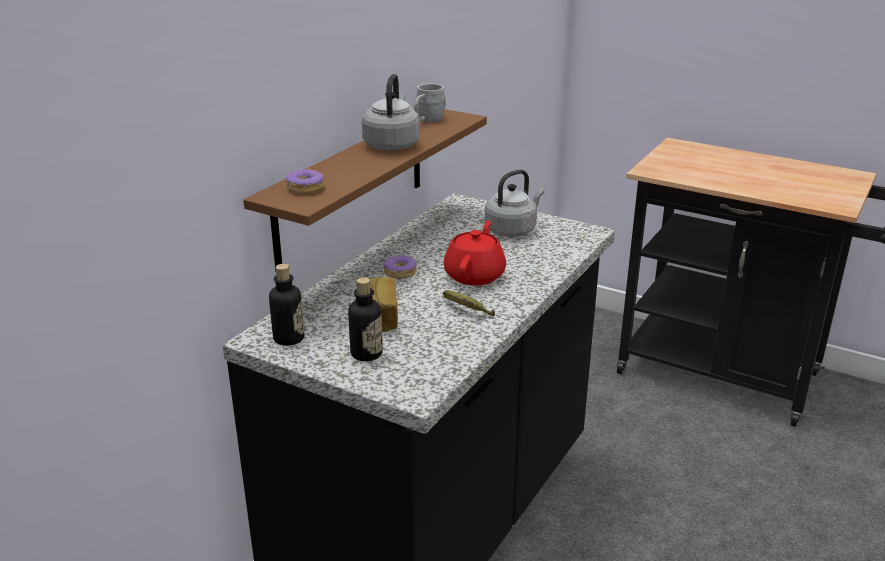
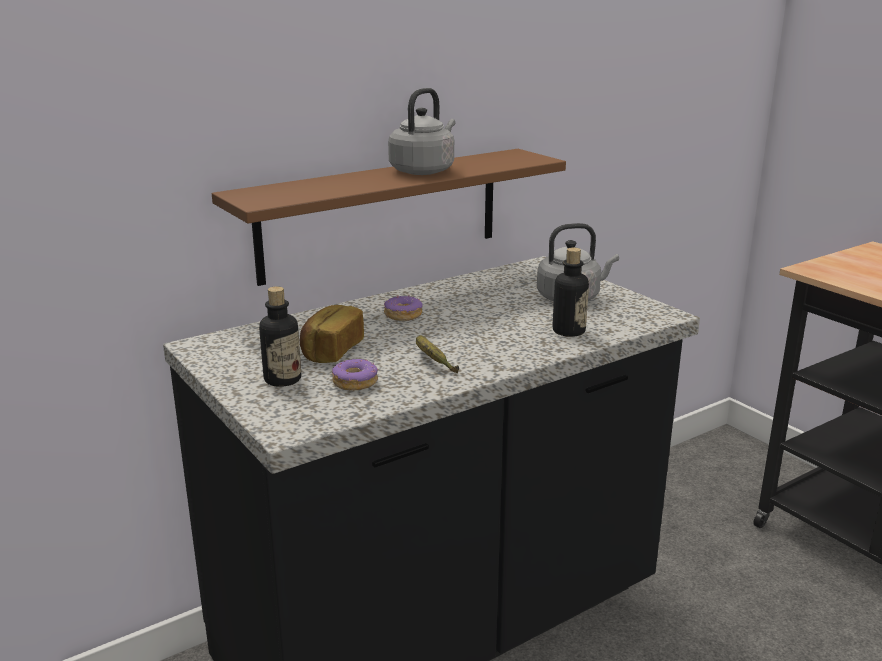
camera: 25 degrees right, 5 degrees down
bottle [269,264,304,346] -> bottle moved to [552,248,589,337]
donut [286,169,324,194] -> donut moved to [332,359,378,391]
grey mug [414,84,446,123] -> none
red teapot [444,220,506,286] -> none

